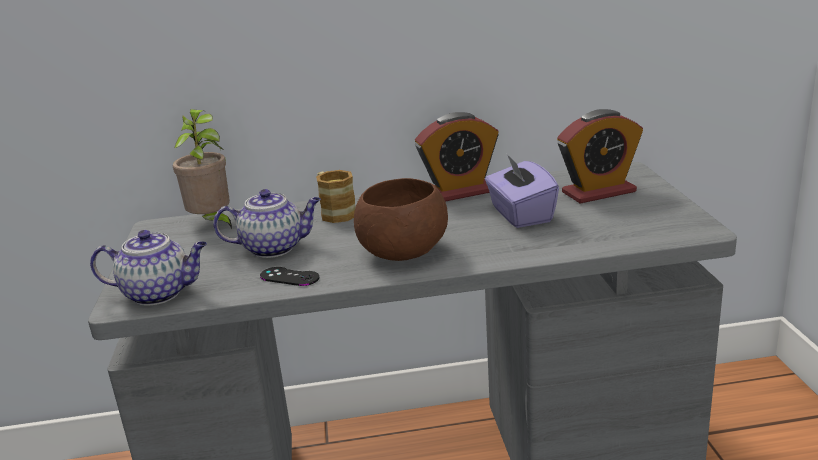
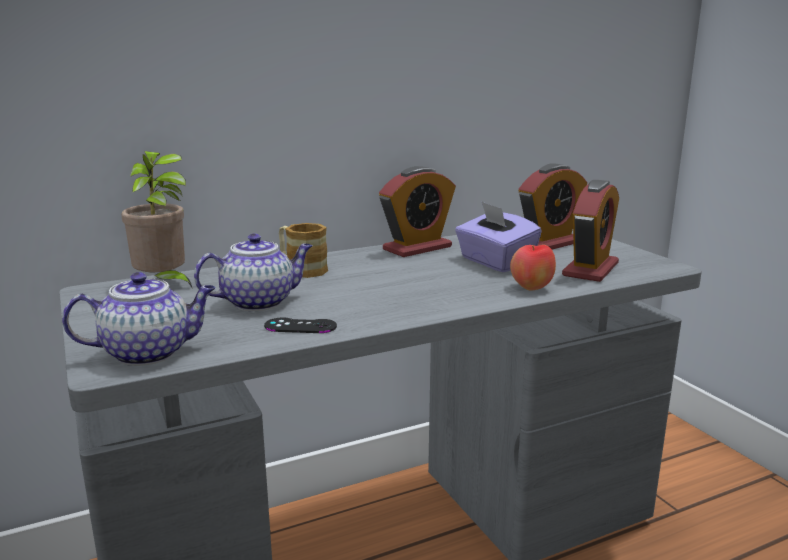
camera: 20 degrees left, 5 degrees down
brown bowl [354,178,448,261] -> none
none -> apple [510,245,556,291]
none -> alarm clock [562,180,619,282]

